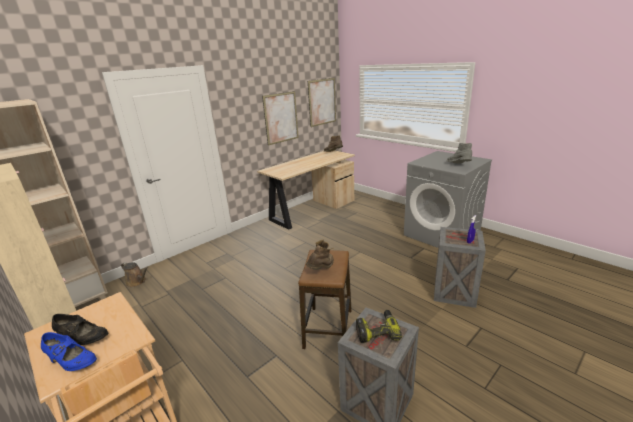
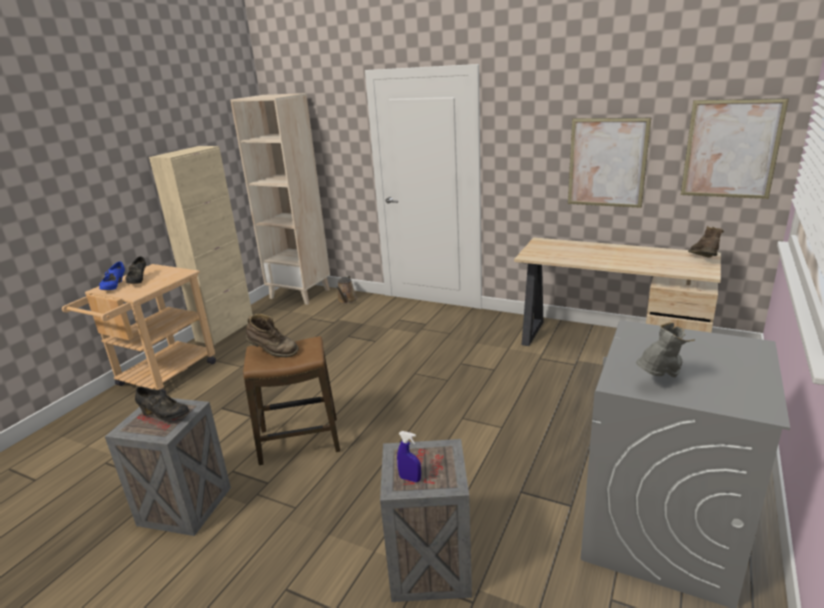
camera: 70 degrees right, 0 degrees up
power drill [356,310,402,343] -> black shoe [135,387,189,420]

